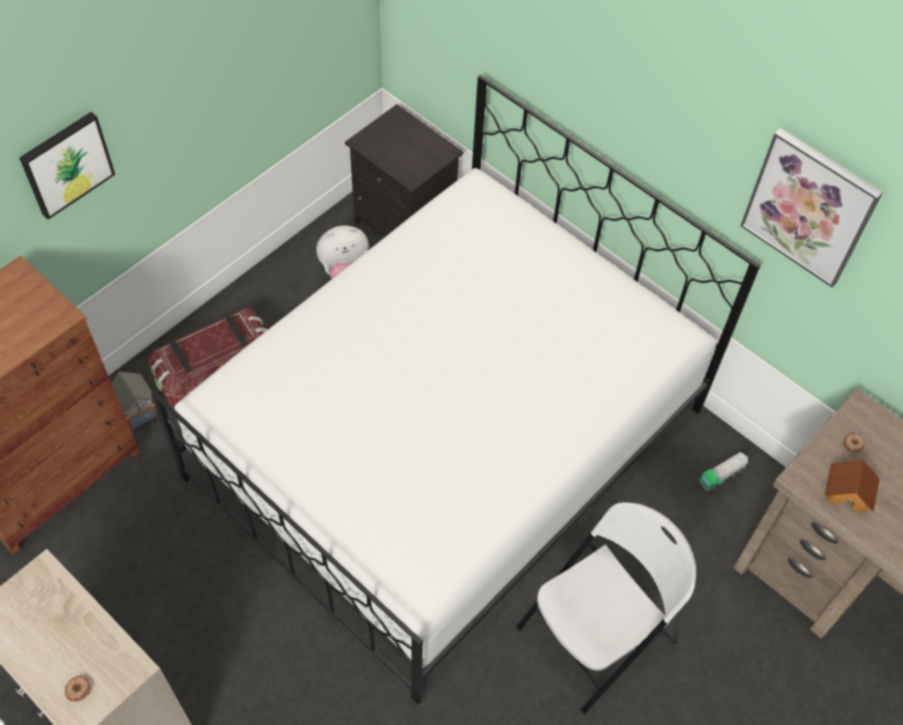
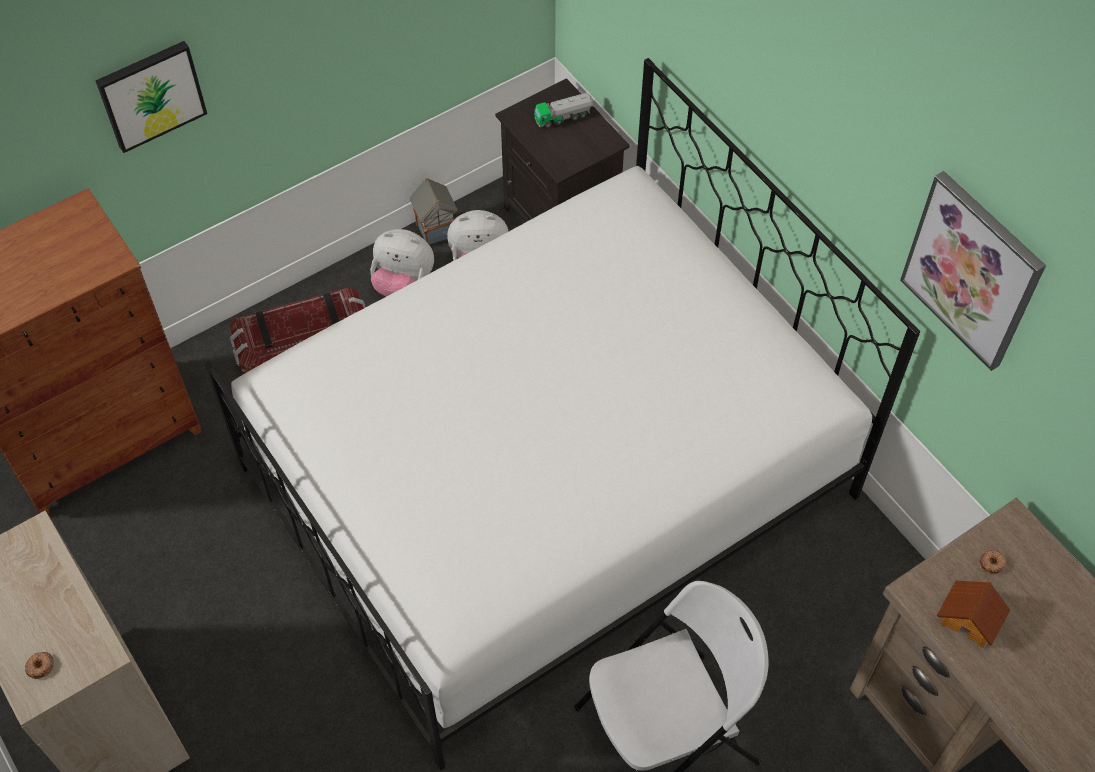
camera: 15 degrees right, 0 degrees up
toy house [112,371,159,432] -> toy house moved to [409,178,457,245]
toy truck [699,452,748,491] -> toy truck moved to [534,93,593,128]
none -> plush toy [370,229,434,297]

